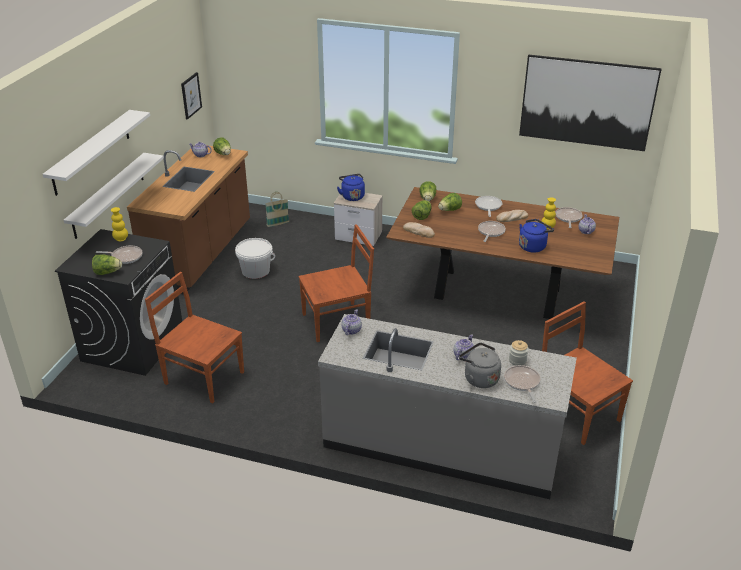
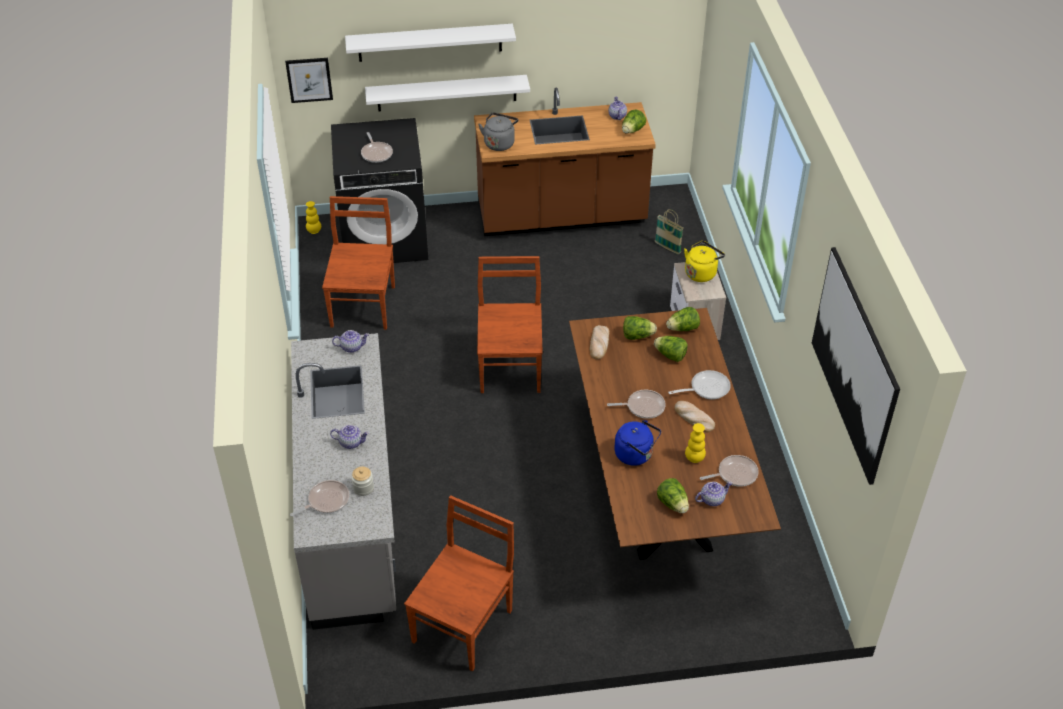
camera: 65 degrees right, 10 degrees up
lettuce [92,254,122,275] -> lettuce moved to [657,478,689,513]
yellow vase [111,207,128,241] -> yellow vase moved to [306,201,321,234]
picture [181,72,202,119] -> picture moved to [285,58,333,103]
white bucket [235,238,275,279] -> none
brown chair [298,224,374,342] -> brown chair turned 135 degrees counterclockwise [477,256,543,393]
blue kettle [337,174,365,201] -> yellow kettle [684,241,725,282]
grey kettle [459,343,501,388] -> grey kettle moved to [478,113,518,151]

